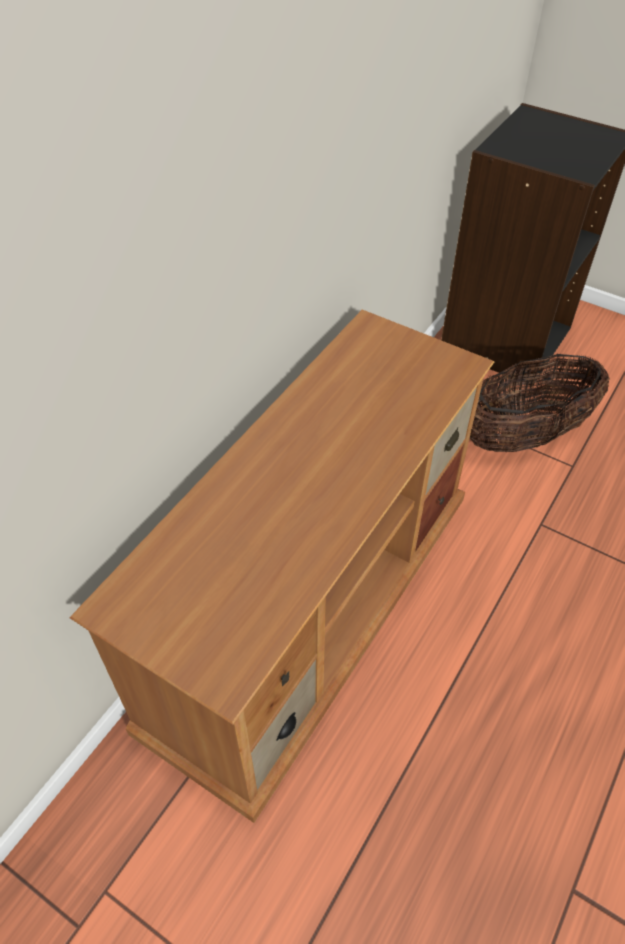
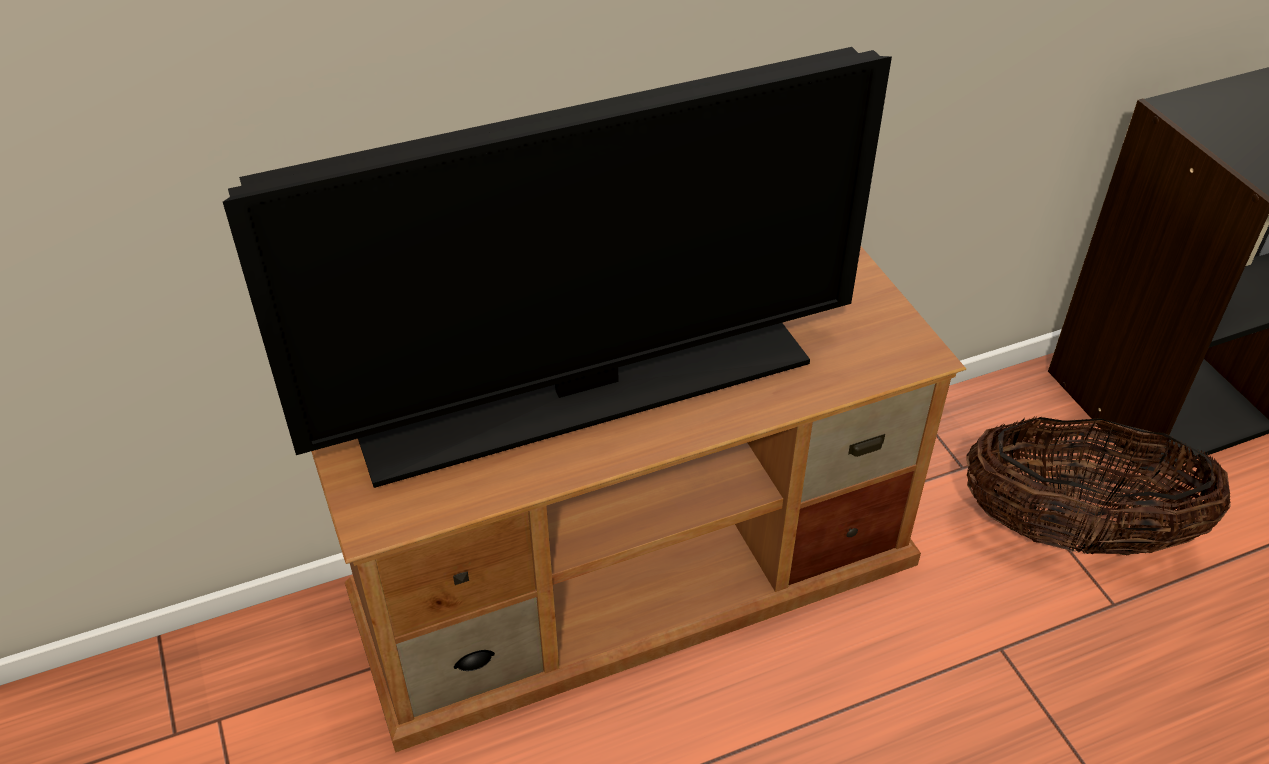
camera: 35 degrees right, 5 degrees down
none -> television [223,47,892,488]

